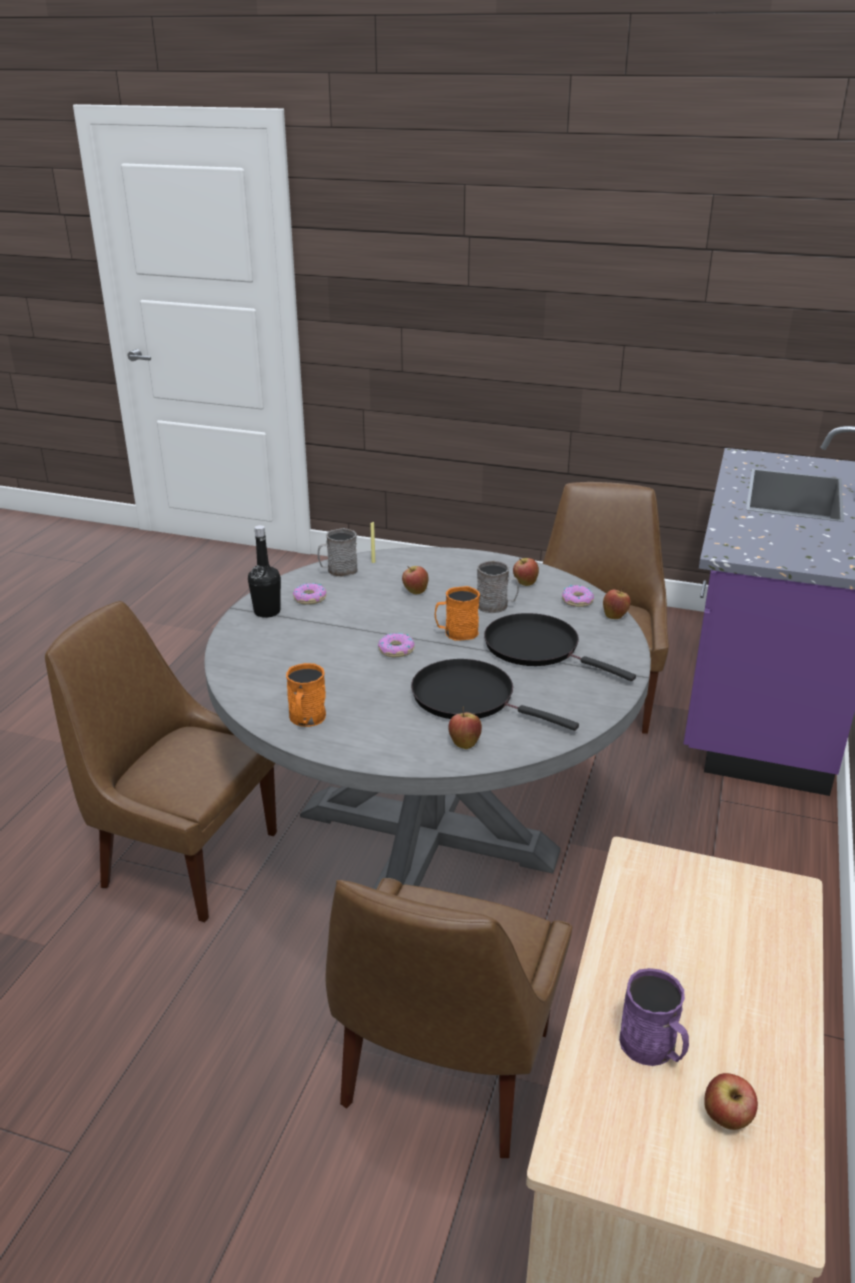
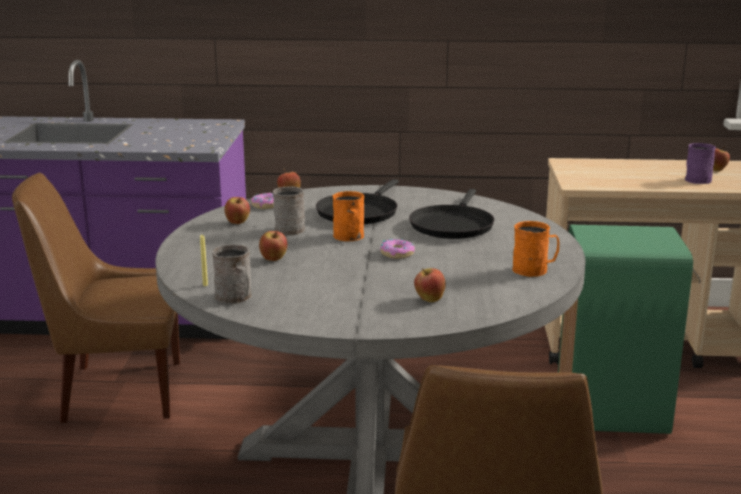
camera: 105 degrees left, 10 degrees down
black bottle [248,525,281,618] -> none
donut [293,583,326,605] -> none
brown chair [326,878,572,1158] -> green trash can [558,225,693,434]
apple [448,707,482,749] -> apple moved to [414,268,446,302]

